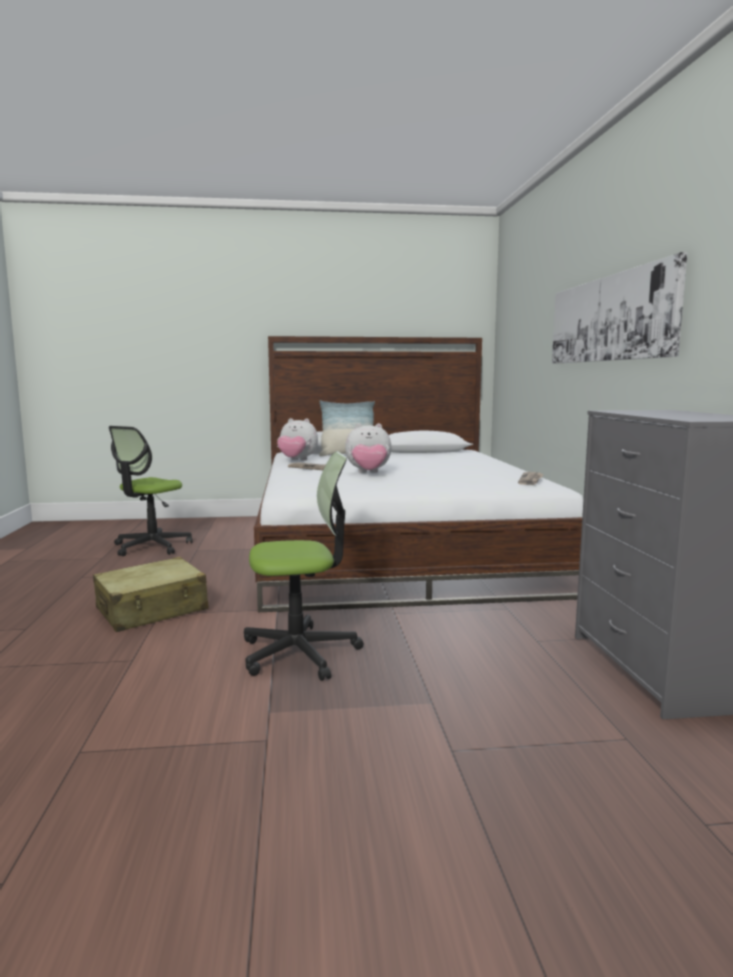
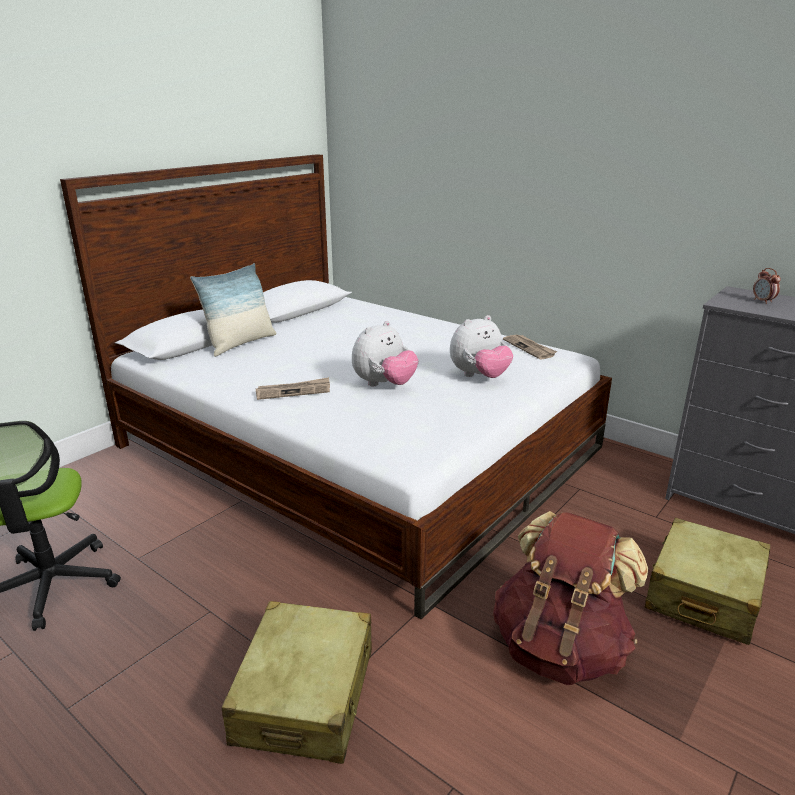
camera: 45 degrees left, 15 degrees up
office chair [244,451,364,681] -> brown backpack [493,511,648,685]
plush toy [277,418,318,461] -> plush toy moved to [450,315,513,378]
picture [552,252,688,364] -> none
none -> beige suitcase [645,518,770,645]
none -> alarm clock [753,268,781,304]

